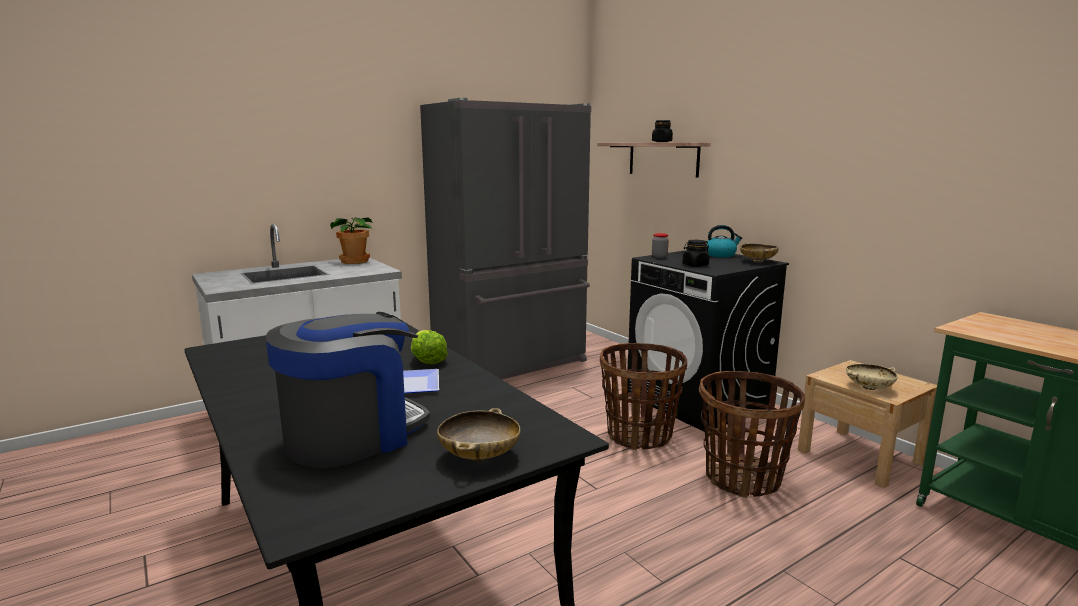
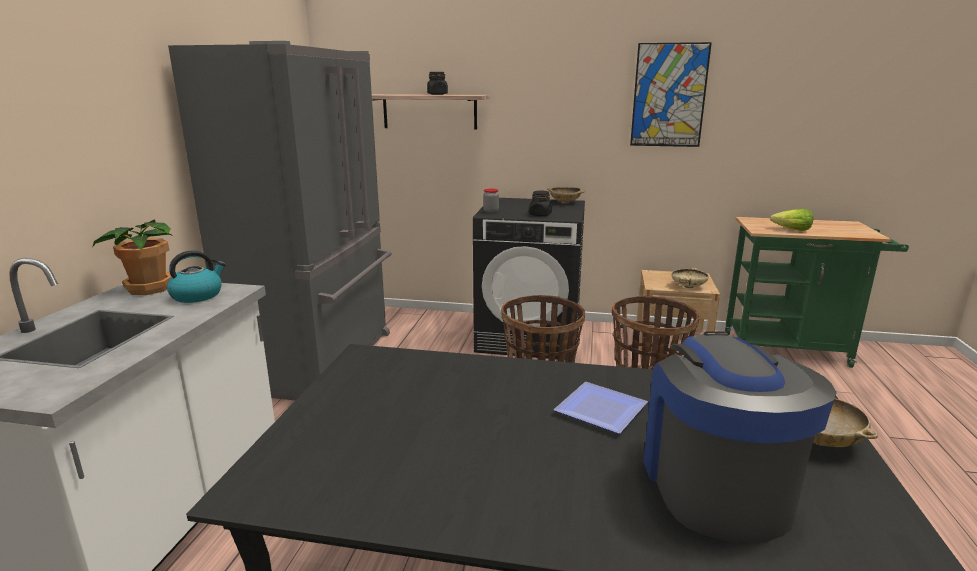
camera: 45 degrees left, 5 degrees up
lettuce [411,330,448,364] -> lettuce moved to [770,209,813,231]
kettle [707,225,742,258] -> kettle moved to [167,250,226,303]
none -> picture [630,42,712,147]

